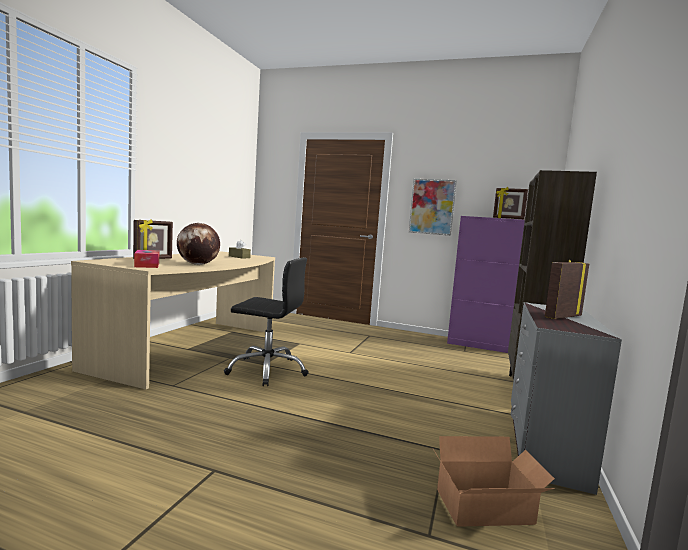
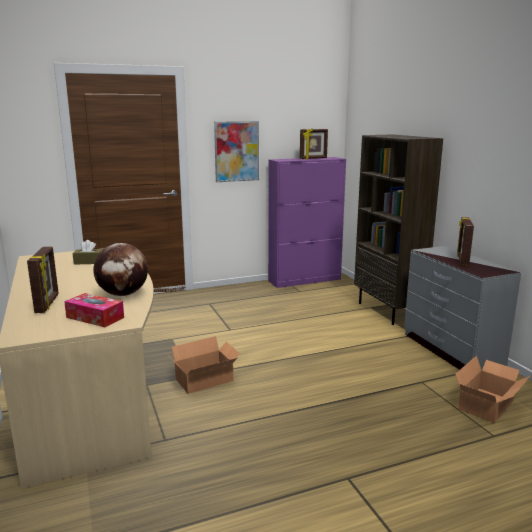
camera: 40 degrees left, 10 degrees up
black office chair [224,258,309,386] -> cardboard box [170,336,239,394]

